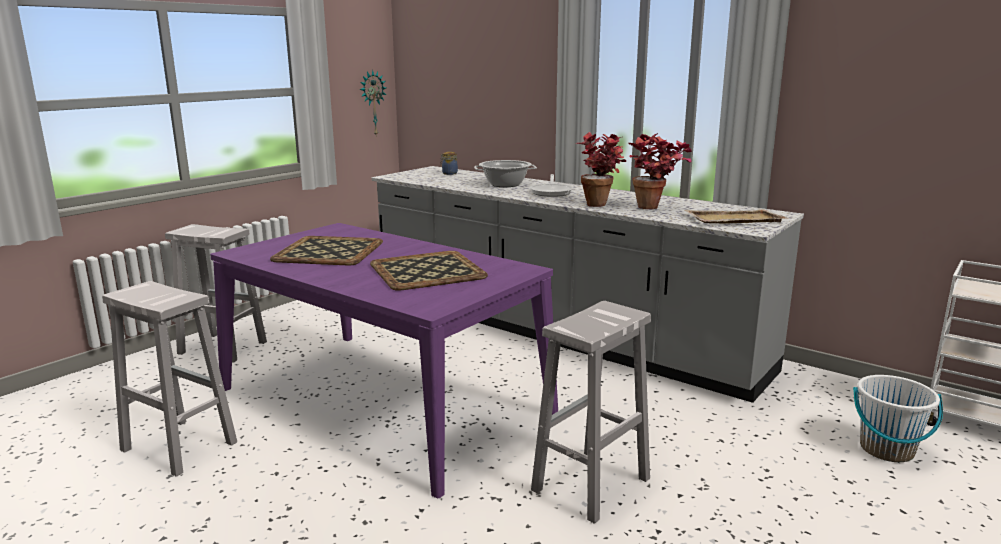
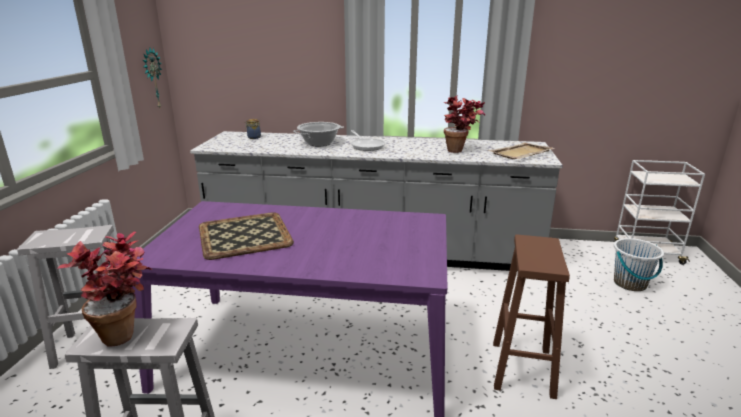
camera: 30 degrees left, 5 degrees up
tray [370,251,488,291] -> none
white stool [531,301,651,524] -> brown stool [493,235,570,399]
potted plant [576,132,626,207] -> potted plant moved to [58,232,153,346]

